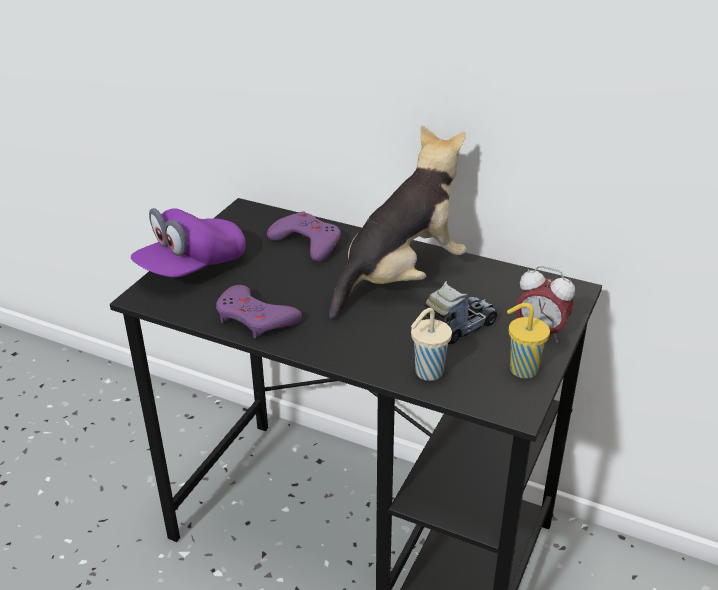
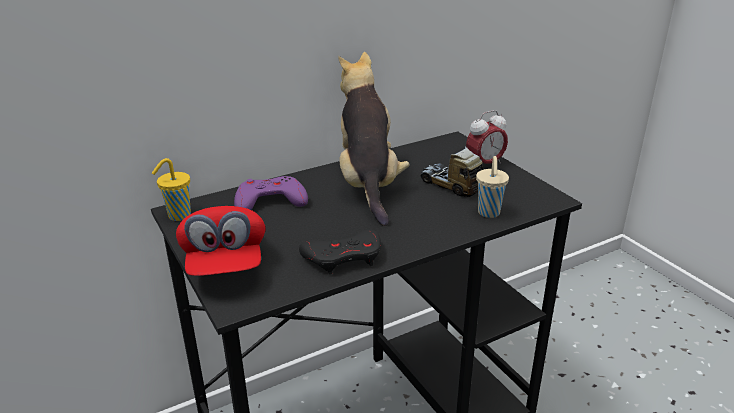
camera: 55 degrees left, 5 degrees down
purple cap [131,208,246,277] -> red cap [176,206,266,276]
purple game controller [216,285,302,338] -> black game controller [299,230,381,275]
toy truck [422,281,498,344] -> toy truck turned 45 degrees counterclockwise [421,147,483,197]
yellow cup [507,303,550,379] -> yellow cup moved to [152,158,191,221]

